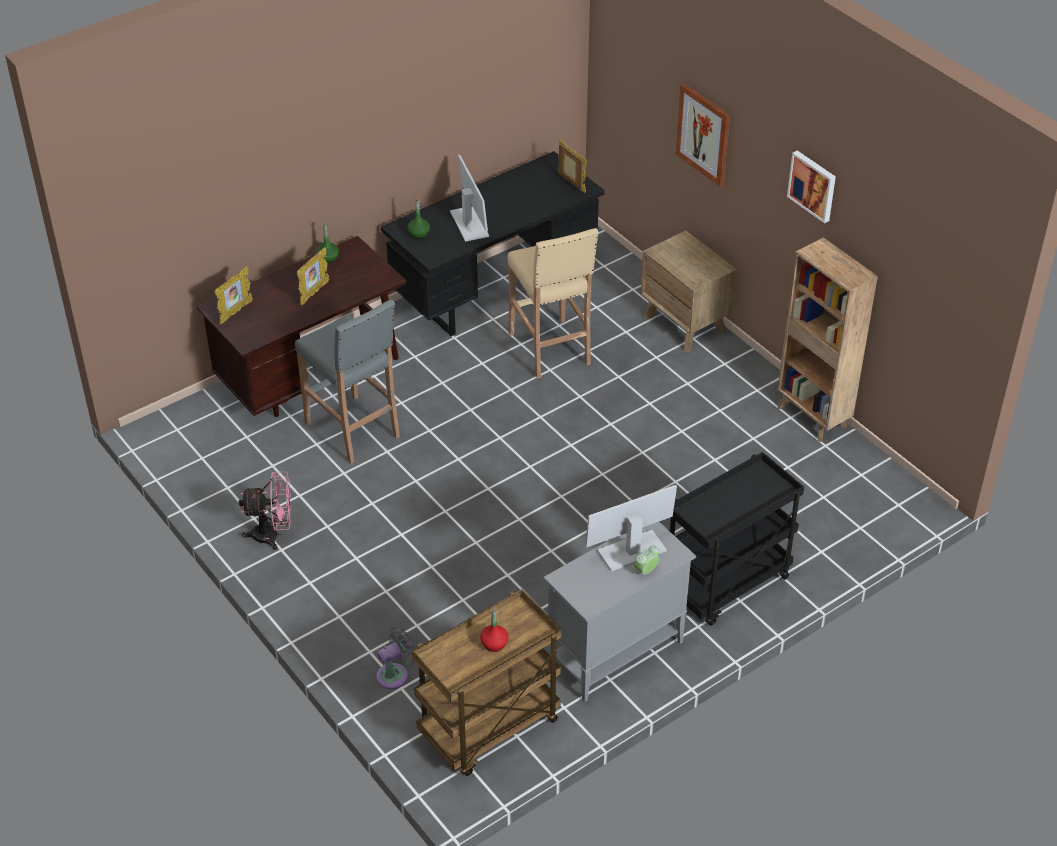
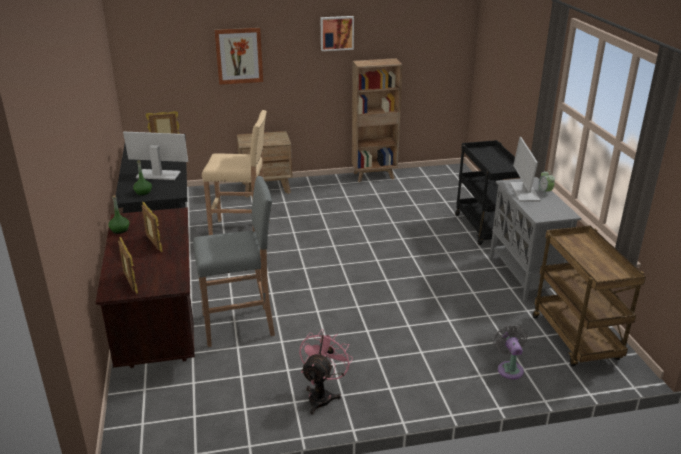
camera: 65 degrees left, 15 degrees down
red bottle [480,607,509,652] -> none

